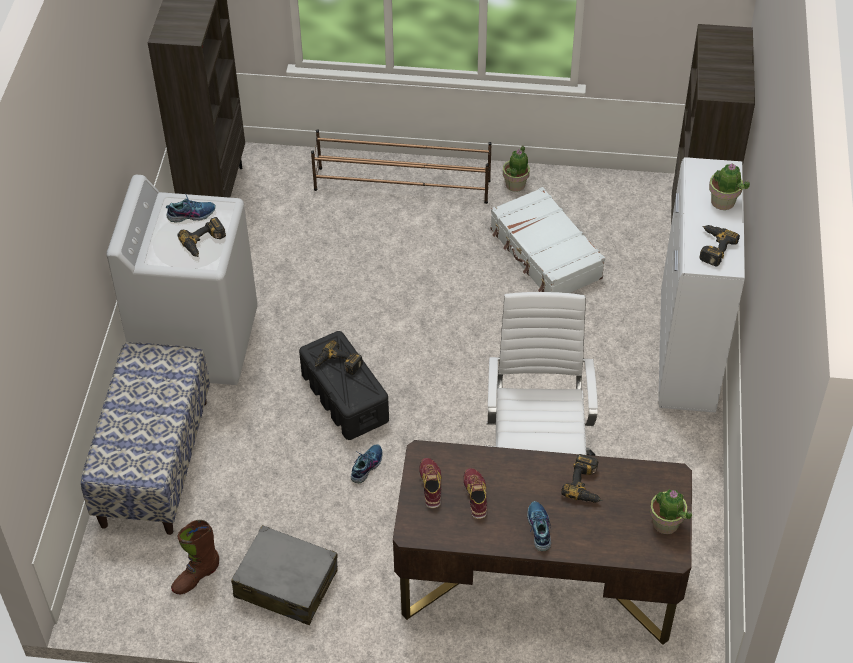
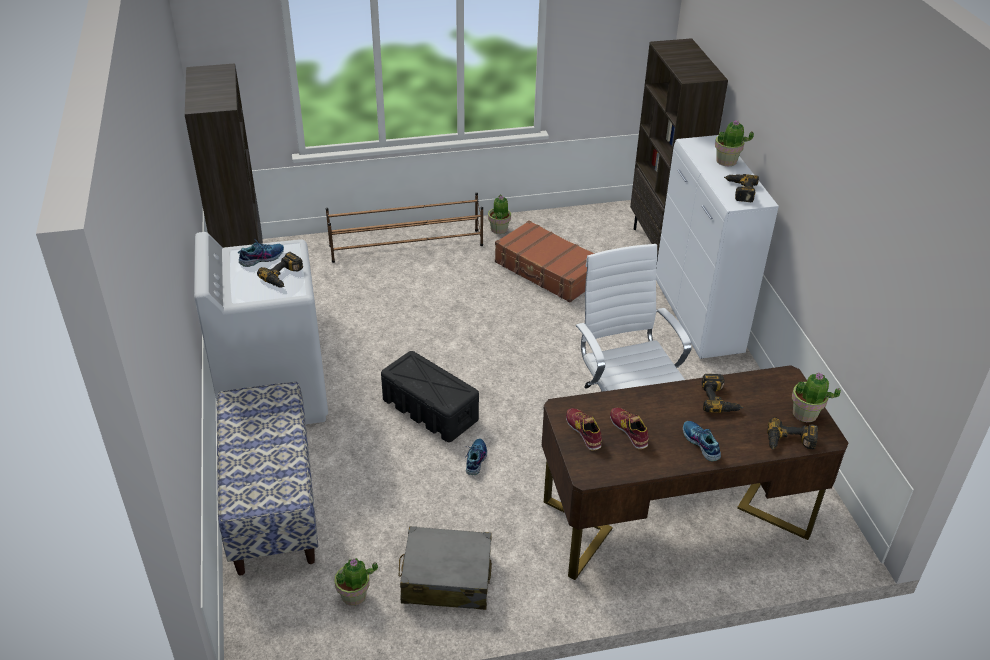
camera: 20 degrees left, 10 degrees down
brown boot [171,520,219,594] -> potted plant [335,558,378,606]
power drill [315,340,363,375] -> power drill moved to [767,417,818,450]
white suitcase [490,187,605,293] -> brown suitcase [495,220,595,302]

